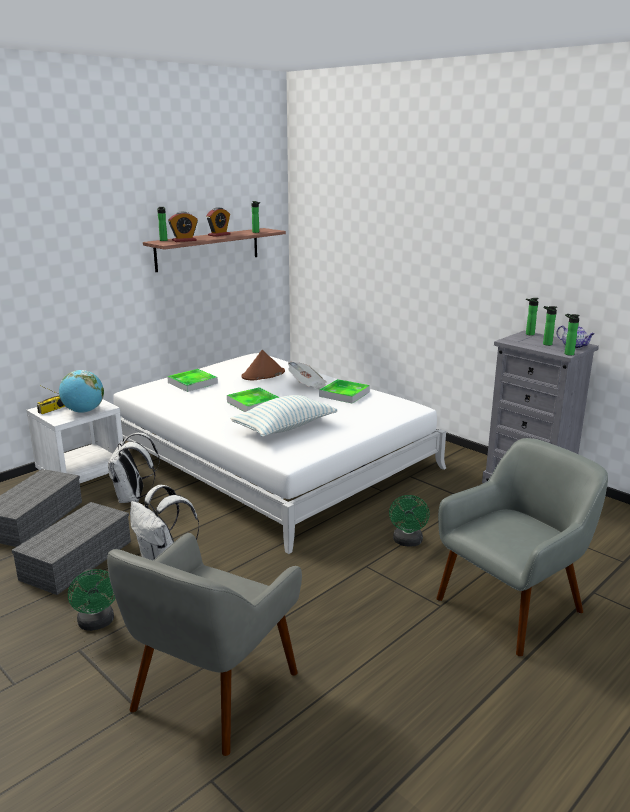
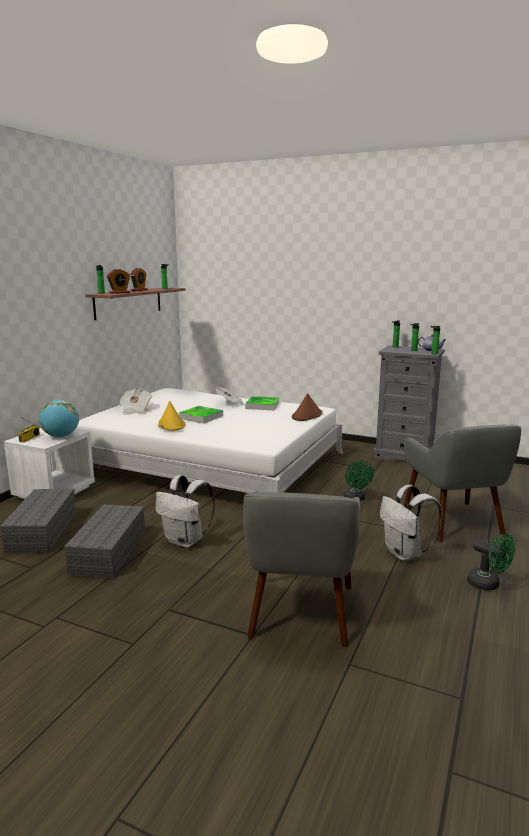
camera: 20 degrees left, 5 degrees down
green fan [68,569,116,631] -> green fan moved to [467,534,515,590]
white backpack [108,433,160,503] -> white backpack moved to [380,485,443,561]
tray [167,369,218,392] -> newspaper [119,388,152,415]
pillow [230,395,337,437] -> none
brown hat [241,350,285,380] -> brown hat moved to [292,393,323,421]
grey armchair [436,438,608,657] -> grey armchair turned 135 degrees clockwise [404,425,521,542]
none -> yellow hat [158,401,185,431]

